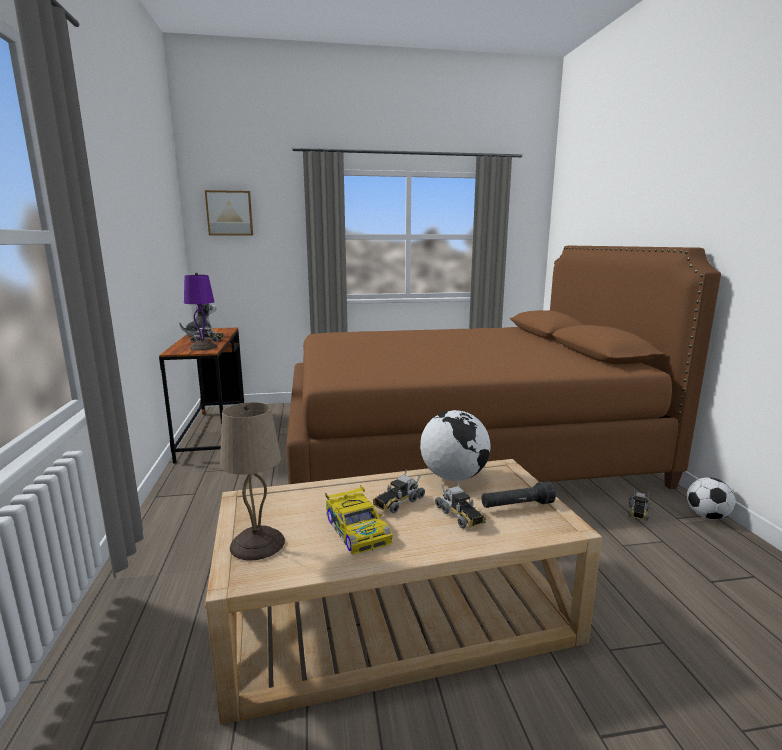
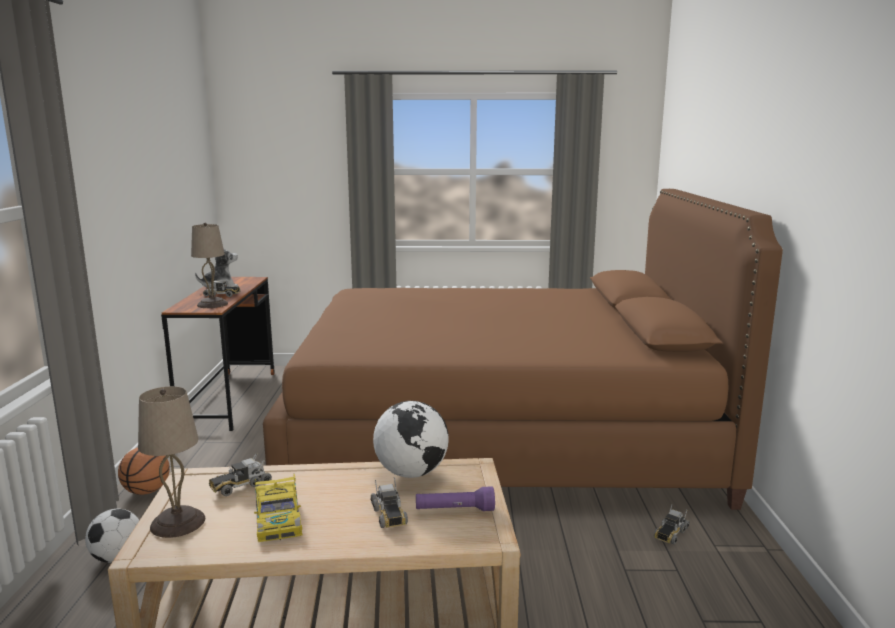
camera: 10 degrees right, 0 degrees up
purple table lamp [184,273,218,351] -> beige table lamp [191,223,228,308]
picture [205,190,253,235] -> none
toy truck [373,470,425,513] -> toy truck moved to [209,453,272,496]
black flashlight [481,481,556,508] -> purple flashlight [416,486,495,511]
football [687,477,736,519] -> football moved to [85,509,139,563]
none -> basketball [118,448,170,495]

